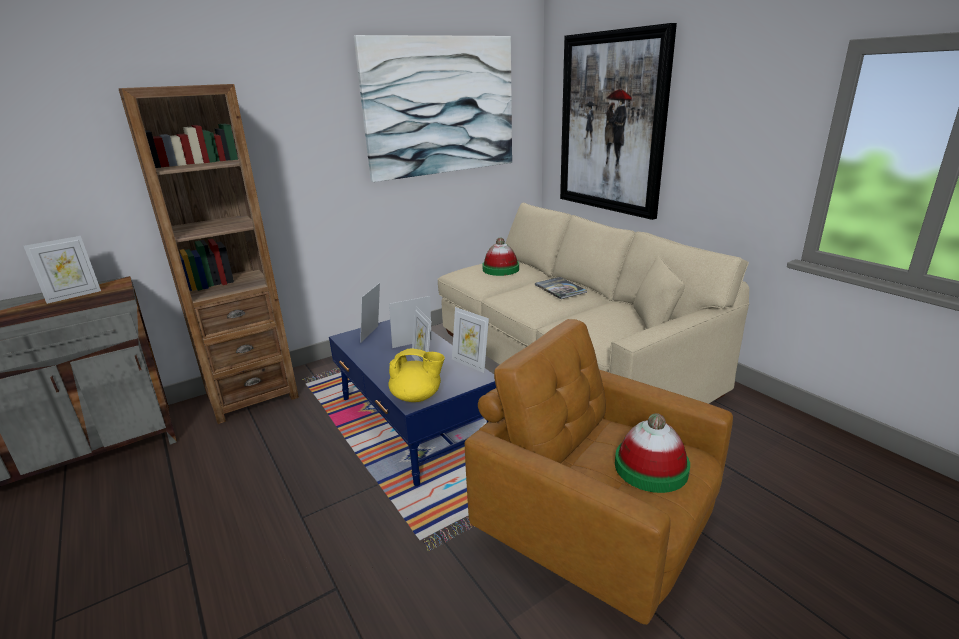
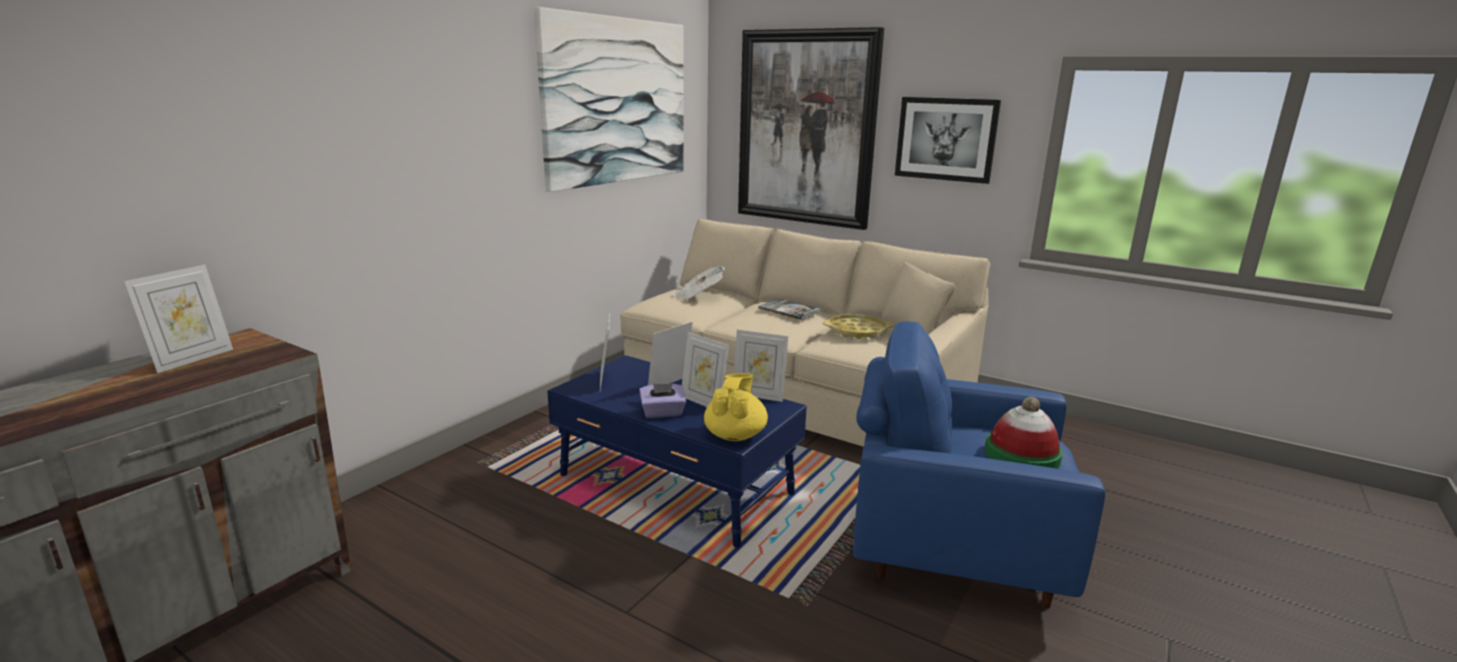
camera: 25 degrees left, 5 degrees down
brown bookcase [119,84,299,424] -> none
yellow teapot [389,349,445,402] -> yellow teapot turned 60 degrees counterclockwise [704,373,768,441]
brown armchair [465,319,733,625] -> blue armchair [853,321,1105,609]
hat [482,237,519,276] -> newspaper [672,266,725,300]
none -> purple tissue box [639,383,686,418]
none -> yellow tray [823,314,893,339]
none -> picture [895,97,1001,184]

